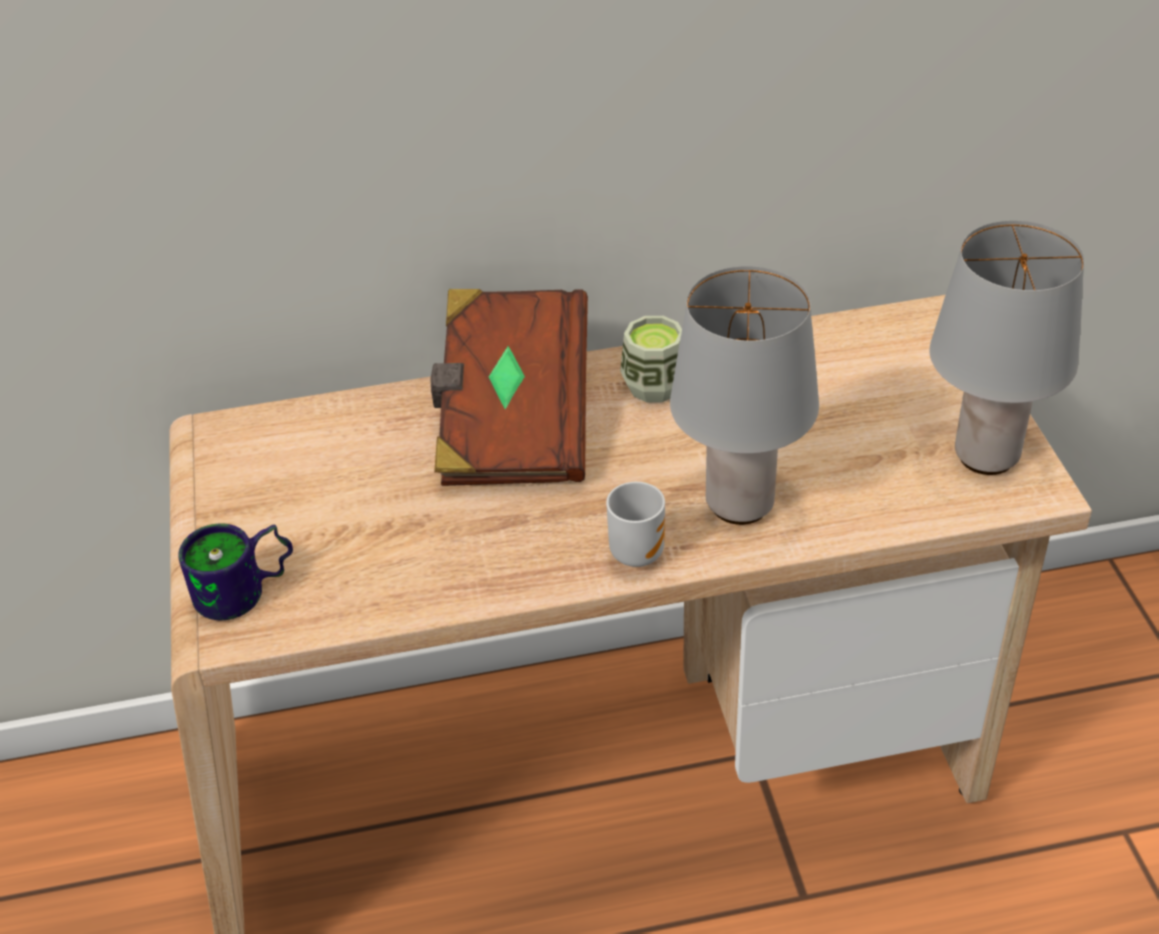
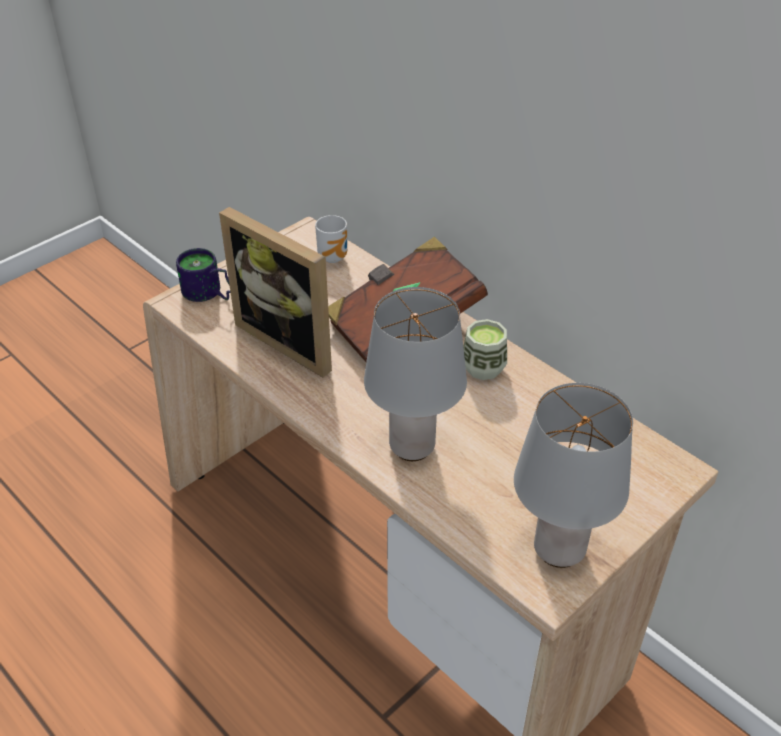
camera: 55 degrees right, 0 degrees up
mug [606,482,665,567] -> mug moved to [315,215,347,263]
none -> picture frame [219,207,332,377]

